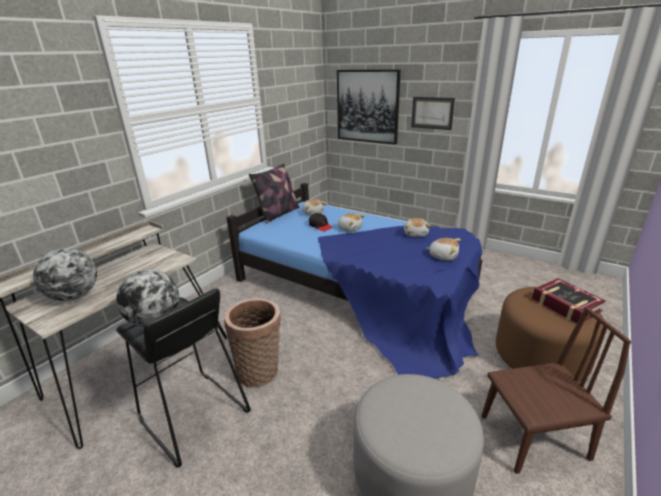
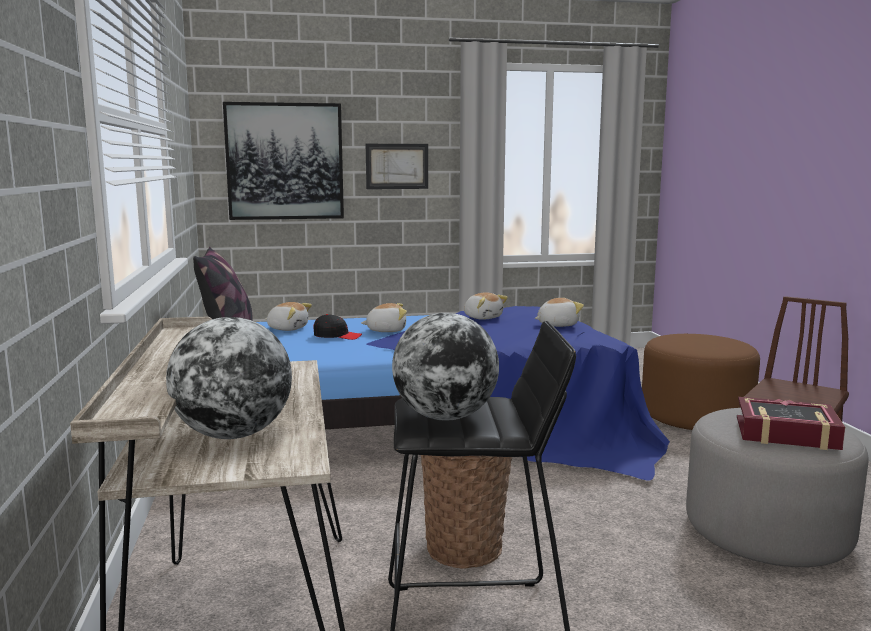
camera: 45 degrees left, 15 degrees down
book [532,278,606,323] -> book moved to [737,397,845,450]

